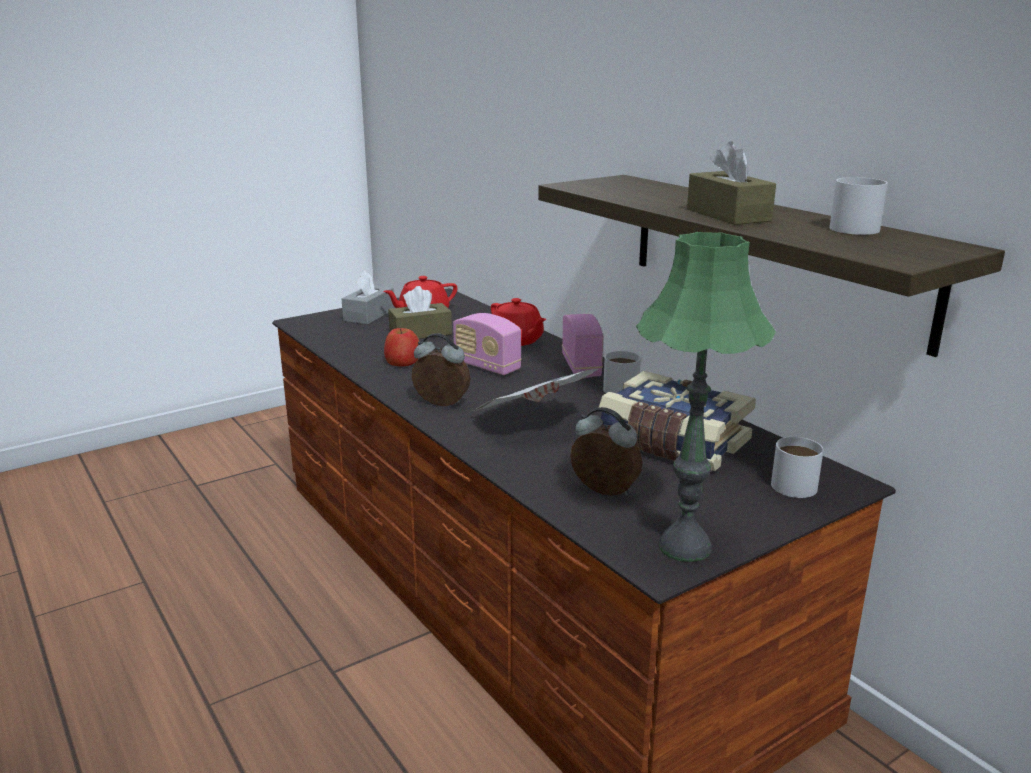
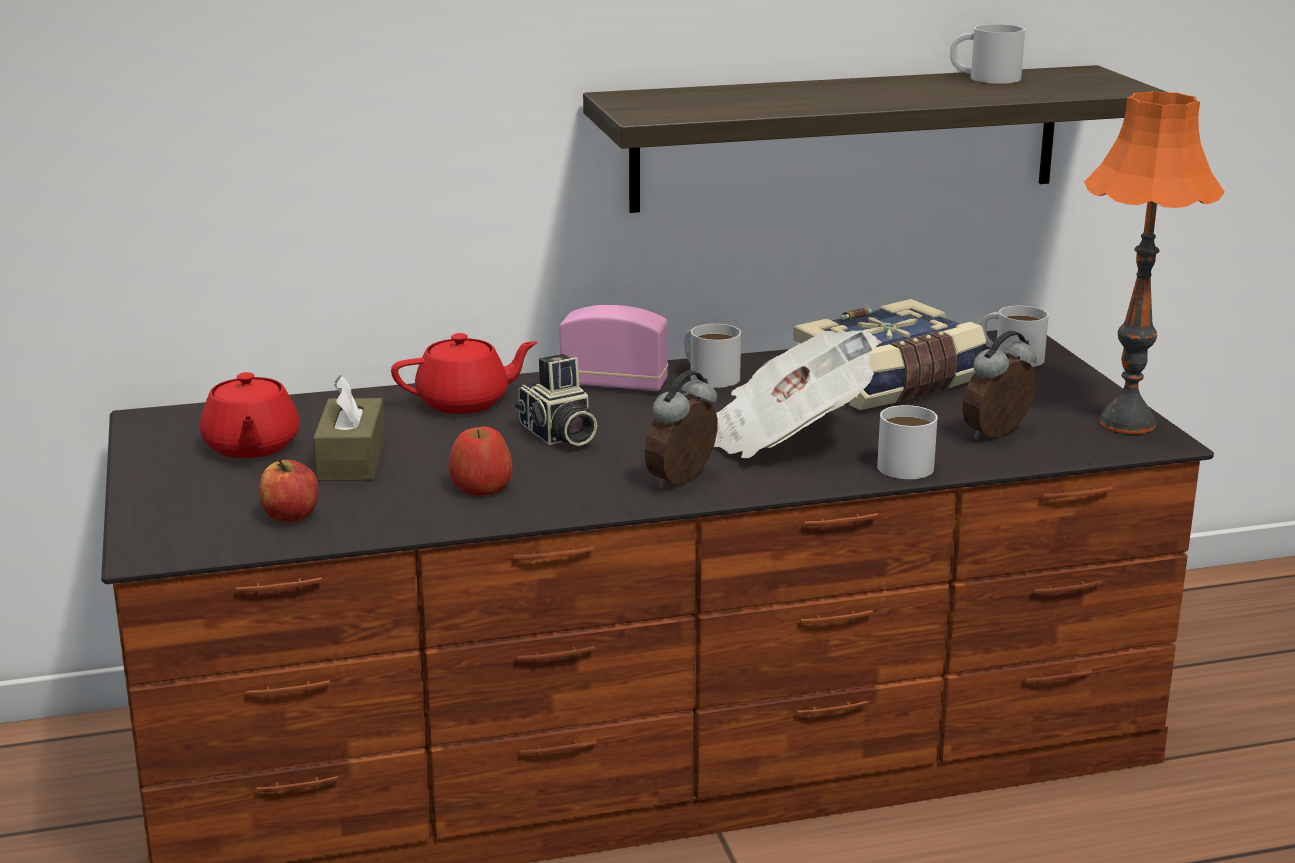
camera: 70 degrees left, 0 degrees up
grey tissue box [342,271,395,324] -> none
radio [453,313,522,375] -> camera [515,354,597,446]
green table lamp [636,232,776,562] -> orange table lamp [1084,91,1225,434]
brown tissue box [687,141,776,225] -> none
none -> apple [259,459,319,523]
none -> white mug [877,405,938,479]

